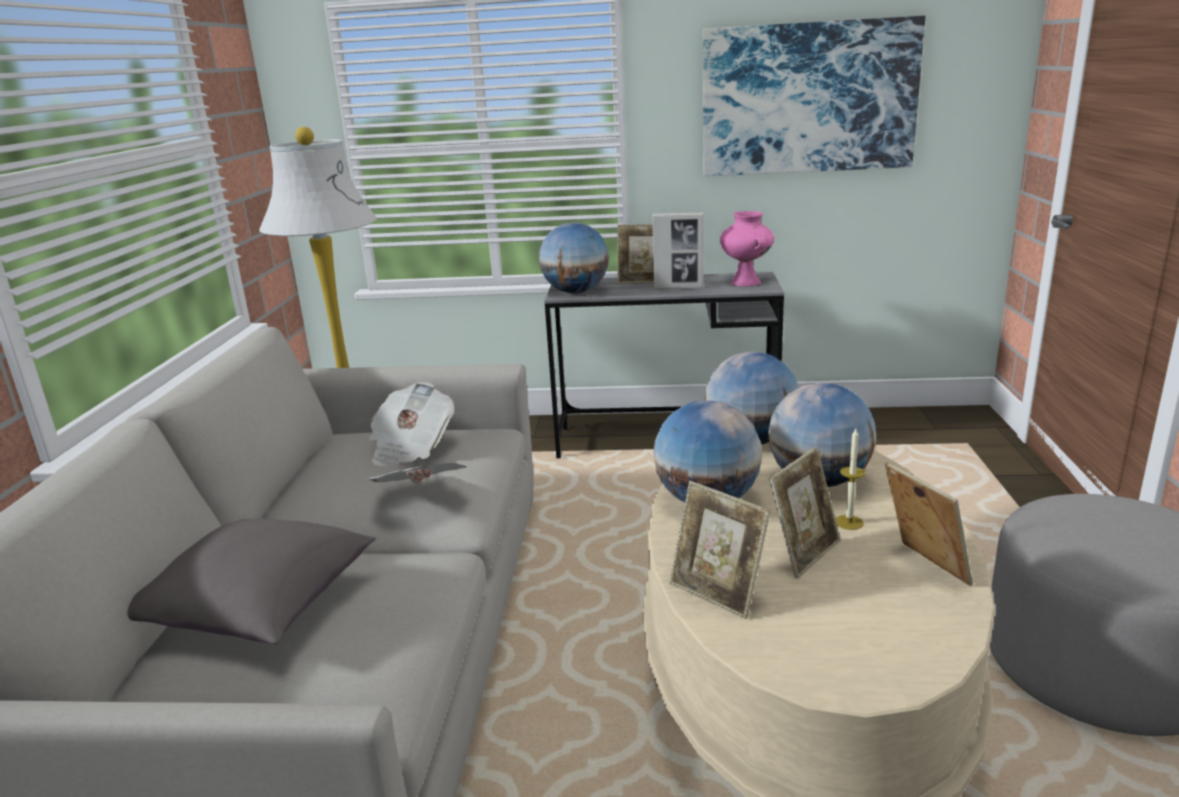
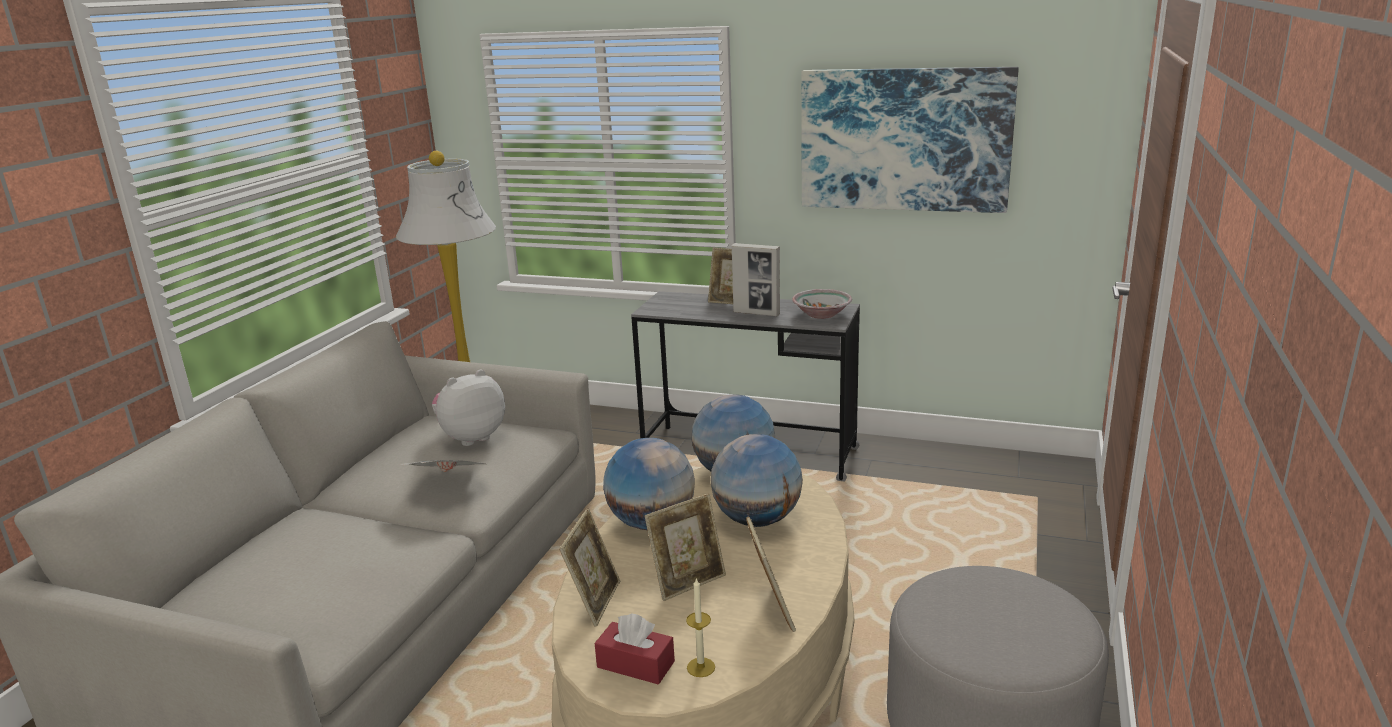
camera: 15 degrees right, 0 degrees up
grey pillow [127,518,376,644] -> none
newspaper [369,382,455,466] -> plush toy [432,370,505,446]
globe [539,222,609,294] -> none
picture frame [669,481,771,619] -> picture frame turned 135 degrees counterclockwise [559,508,620,626]
pink vase [720,211,774,287] -> bowl [792,289,852,319]
candle [835,429,865,530] -> candle moved to [686,578,715,677]
none -> red tissue box [595,613,675,685]

